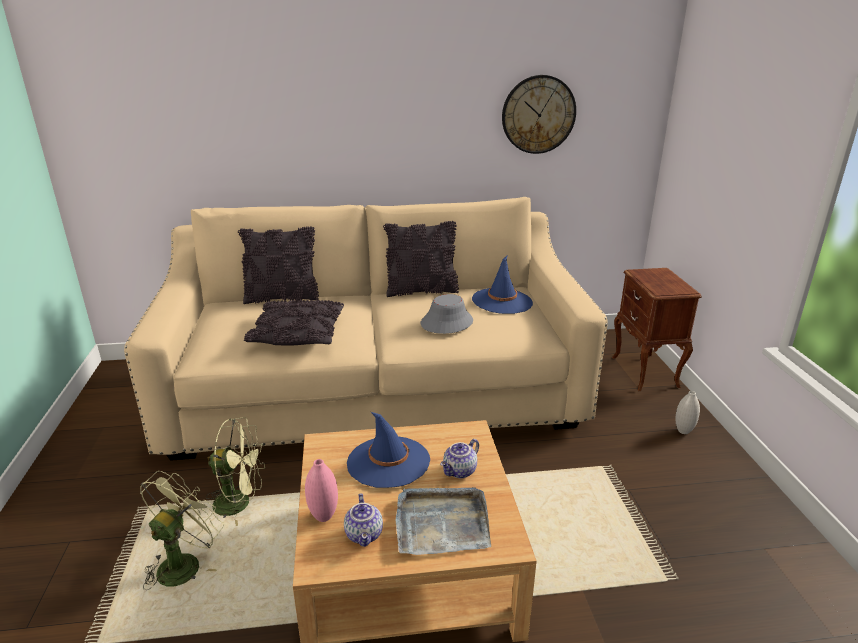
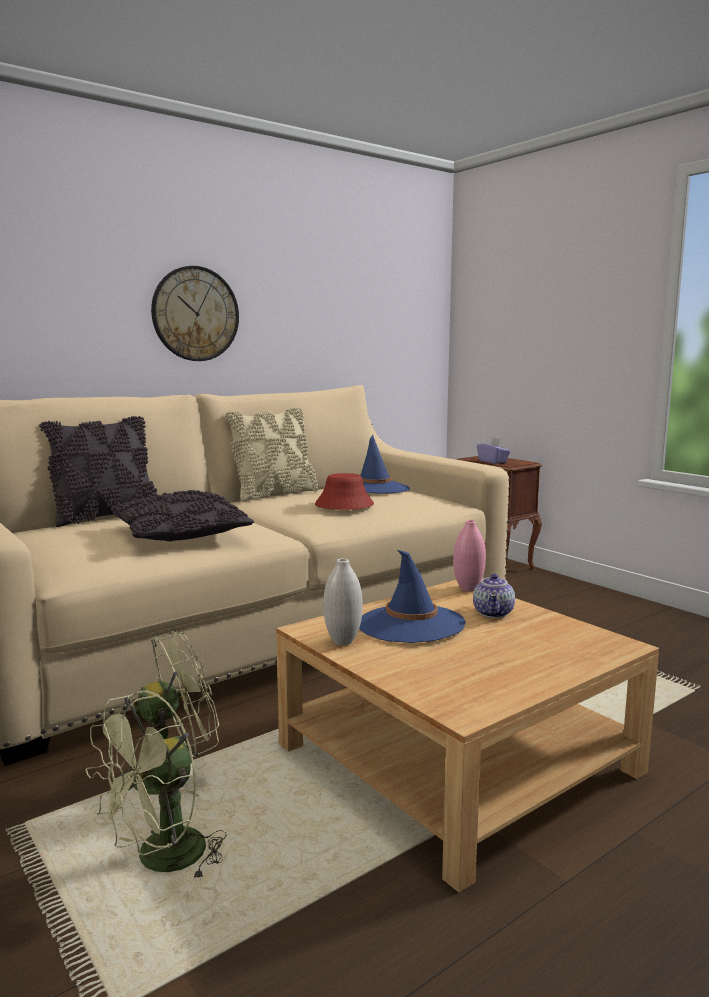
camera: 30 degrees left, 15 degrees down
green fan [140,471,224,590] -> green fan turned 135 degrees counterclockwise [86,691,226,881]
pink vase [305,459,338,522] -> pink vase moved to [453,520,486,591]
teapot [344,493,383,547] -> none
black pillow [383,221,459,297] -> beige pillow [225,408,318,502]
grey tray [396,487,491,555] -> none
grey hat [421,294,473,334] -> red hat [315,473,374,510]
wall clock [502,75,576,154] -> wall clock moved to [151,266,239,361]
white vase [675,391,700,434] -> white vase moved to [323,558,362,645]
none -> purple tissue box [477,438,510,464]

